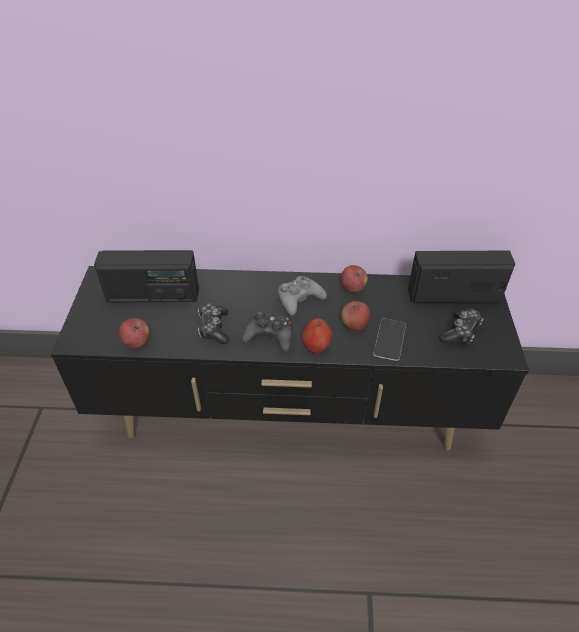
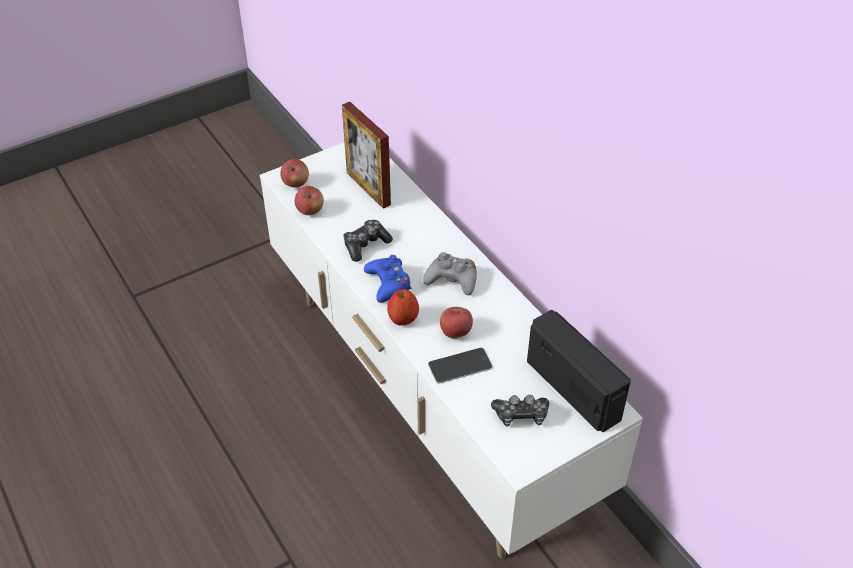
camera: 55 degrees right, 0 degrees up
black tv stand [51,266,529,450] -> white tv stand [260,142,643,558]
radio [94,250,199,303] -> picture frame [342,102,391,209]
black game controller [242,311,293,351] -> blue game controller [364,255,411,303]
apple [341,265,368,293] -> apple moved to [280,159,309,188]

